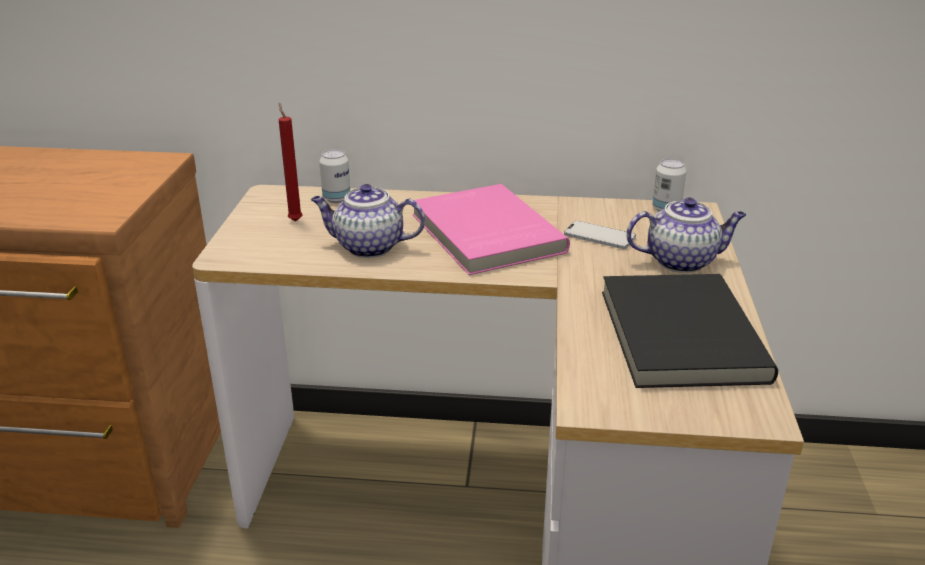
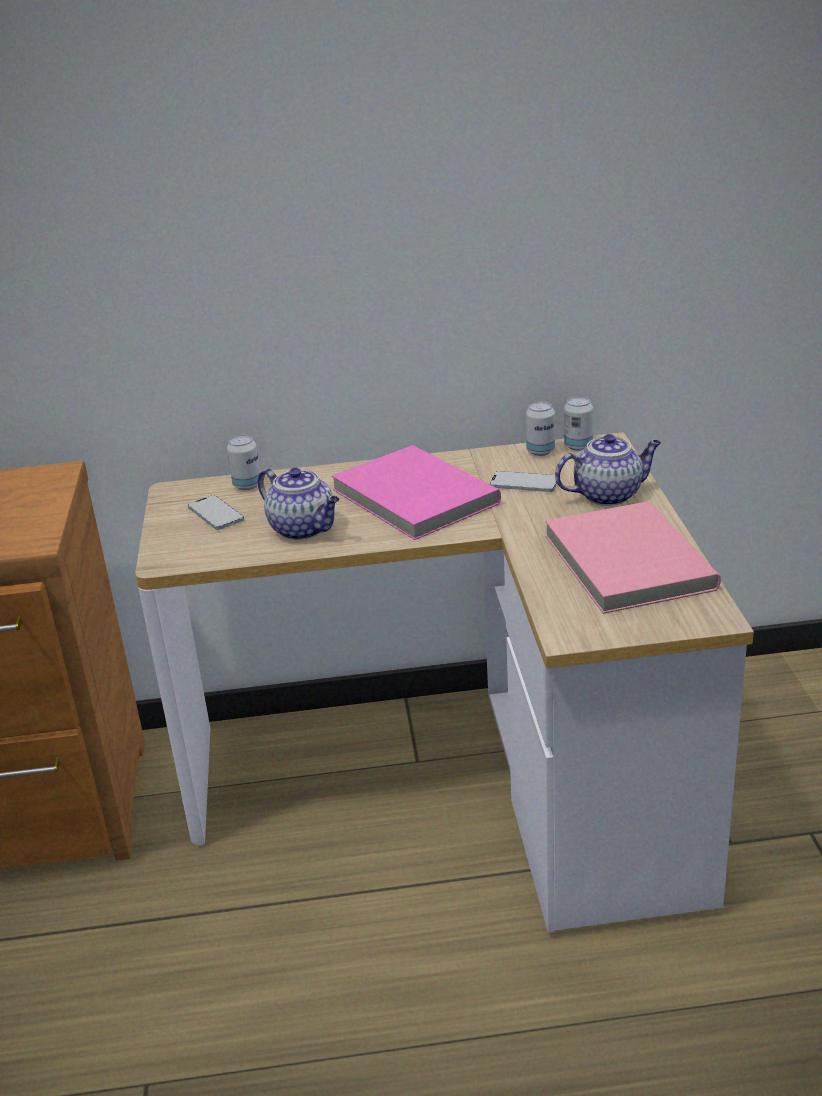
camera: 10 degrees left, 0 degrees up
red candle [279,103,302,221] -> phone [188,495,244,530]
teapot [311,184,425,258] -> teapot turned 135 degrees counterclockwise [258,468,339,540]
black book [602,274,778,388] -> pink book [545,501,721,614]
none -> can [526,401,555,456]

